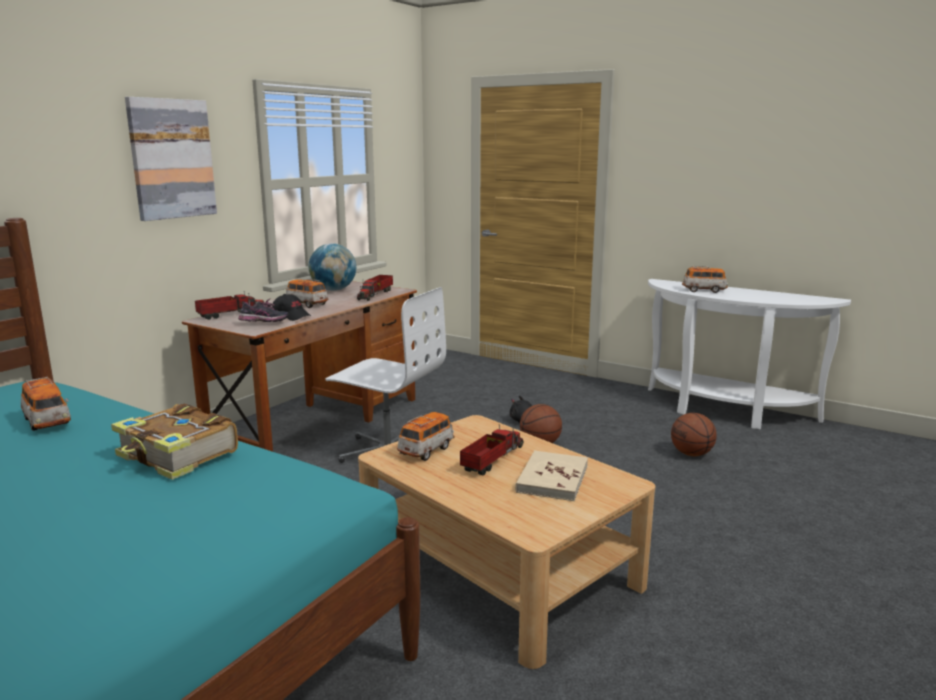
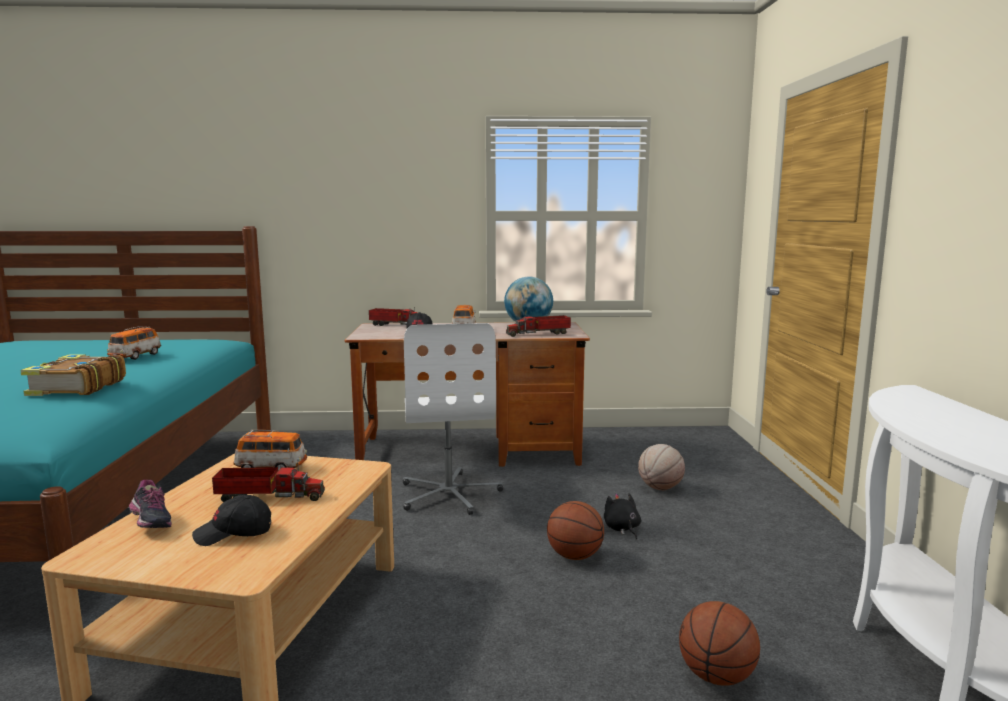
camera: 55 degrees right, 5 degrees down
picture [125,97,217,221] -> none
shoe [238,298,288,322] -> shoe moved to [129,480,172,528]
beige book [515,450,588,501] -> black cap [192,495,271,546]
toy car [682,266,728,293] -> none
none -> basketball [638,444,685,490]

